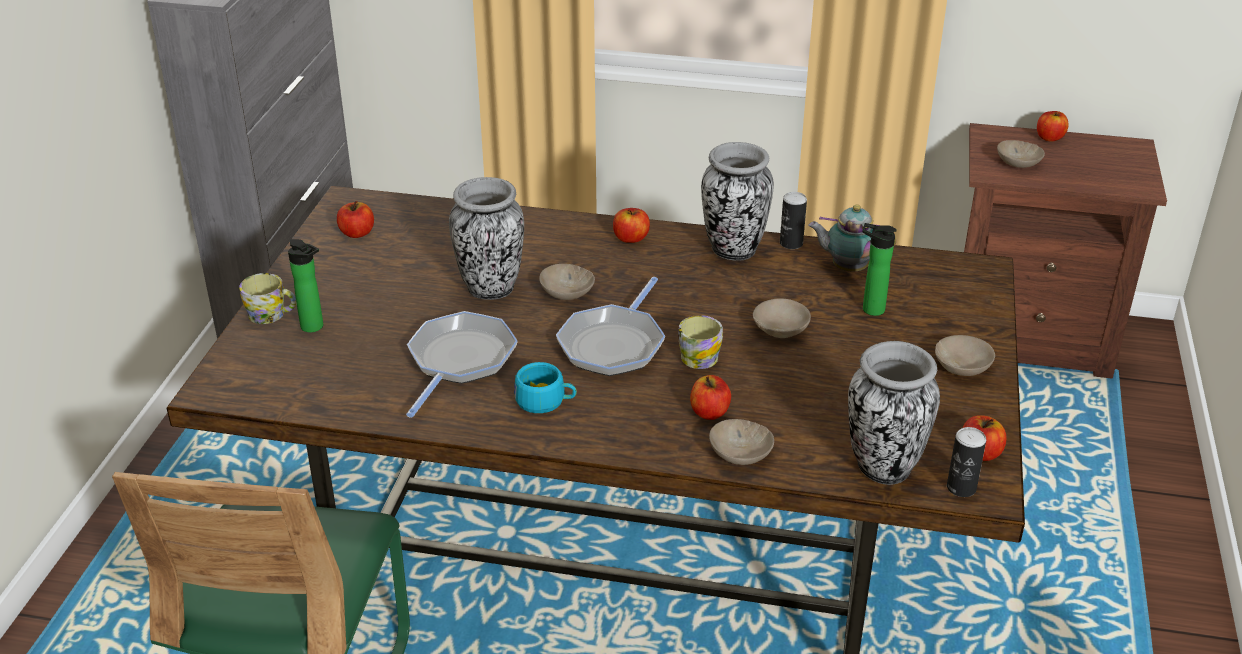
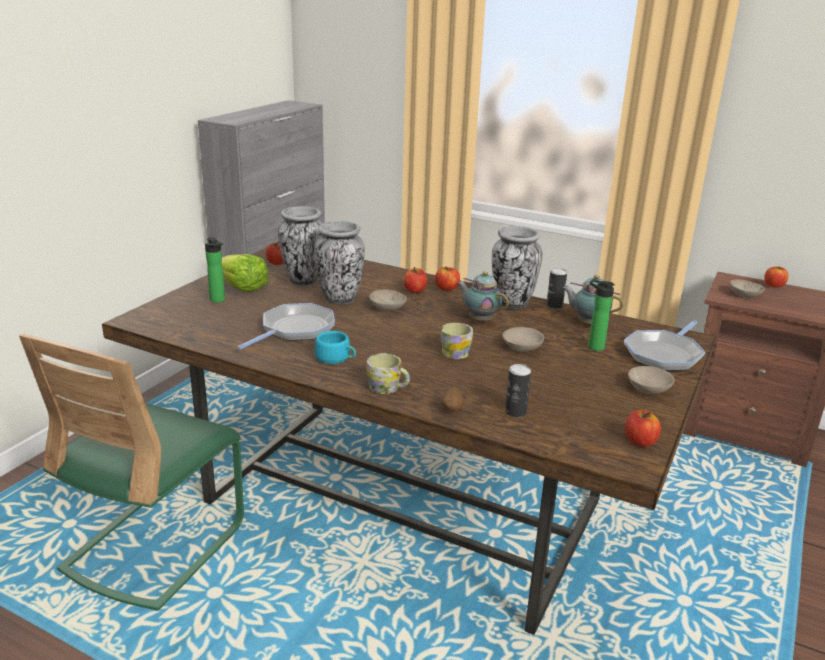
camera: 15 degrees right, 10 degrees down
mug [239,273,297,324] -> mug moved to [366,353,410,394]
frying pan [556,277,665,376] -> frying pan moved to [624,320,705,371]
apple [690,375,731,420] -> apple moved to [403,267,427,293]
beige bowl [709,419,774,465] -> potato [441,387,464,412]
vase [848,341,940,485] -> vase moved to [278,206,322,286]
can [947,427,986,497] -> can moved to [505,364,531,417]
none -> lettuce [222,254,269,292]
none -> teapot [458,271,509,322]

